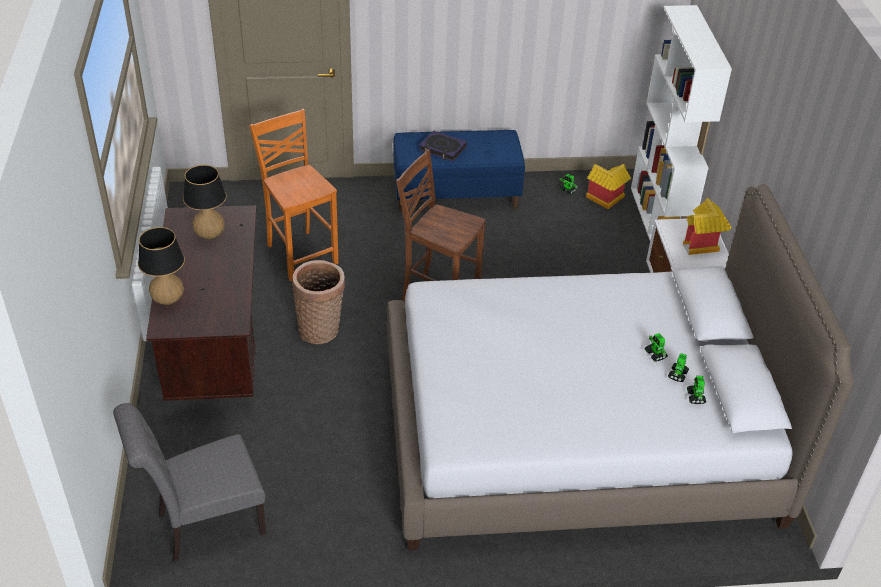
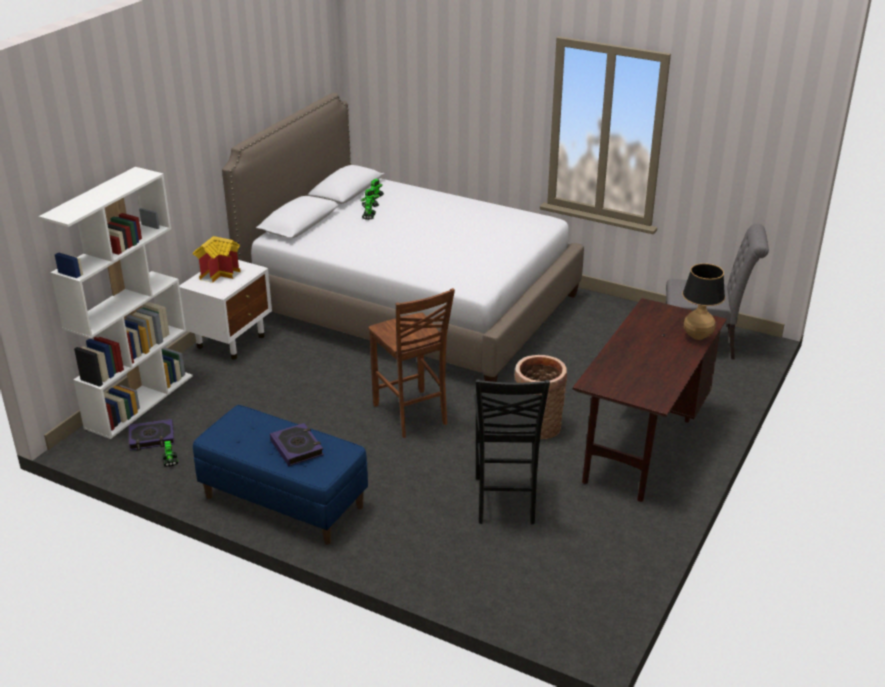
camera: 145 degrees left, 10 degrees down
table lamp [183,165,246,251] -> none
orange chair [249,109,338,281] -> black chair [474,379,550,525]
toy house [586,164,631,209] -> book [129,419,175,451]

